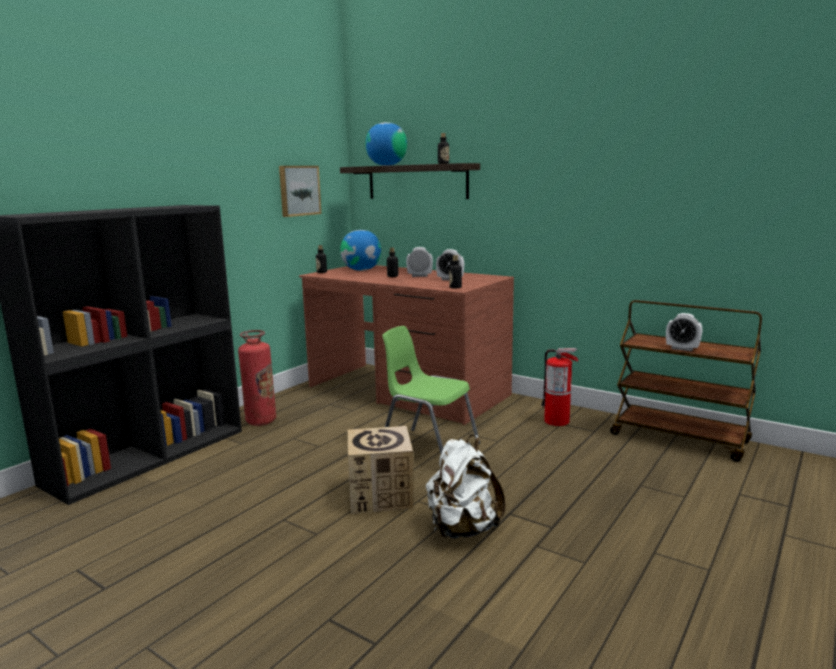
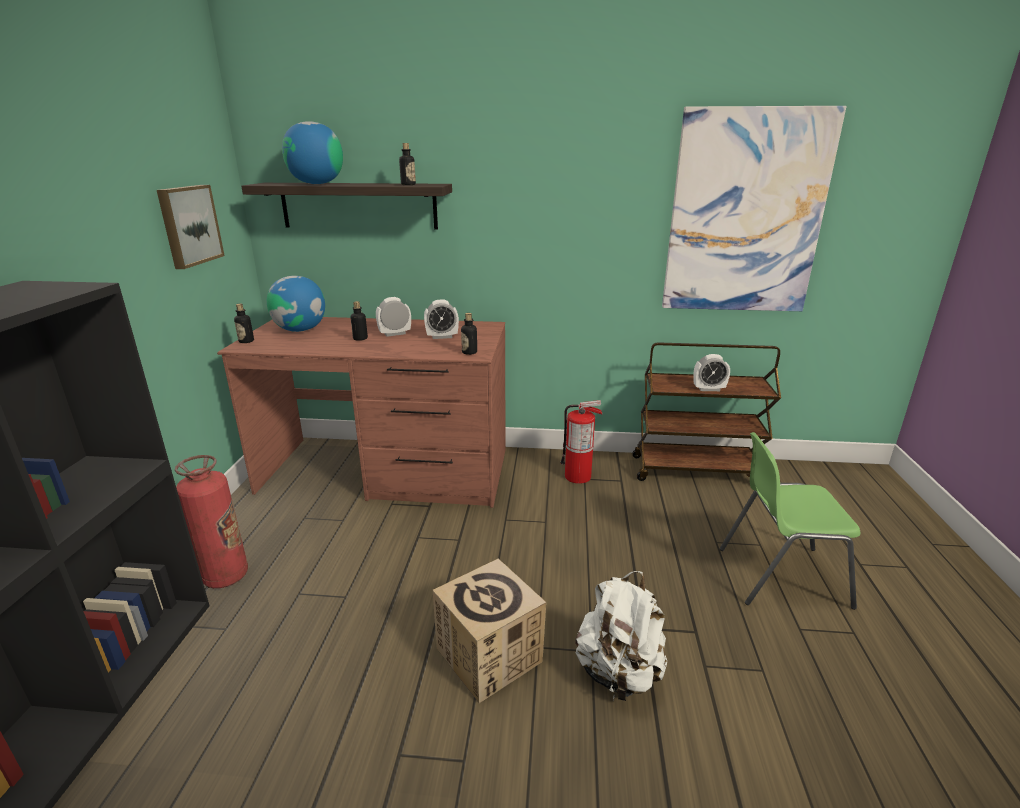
camera: 30 degrees left, 10 degrees up
green chair [382,326,480,453] -> green chair moved to [719,432,860,610]
none -> picture [662,106,847,311]

